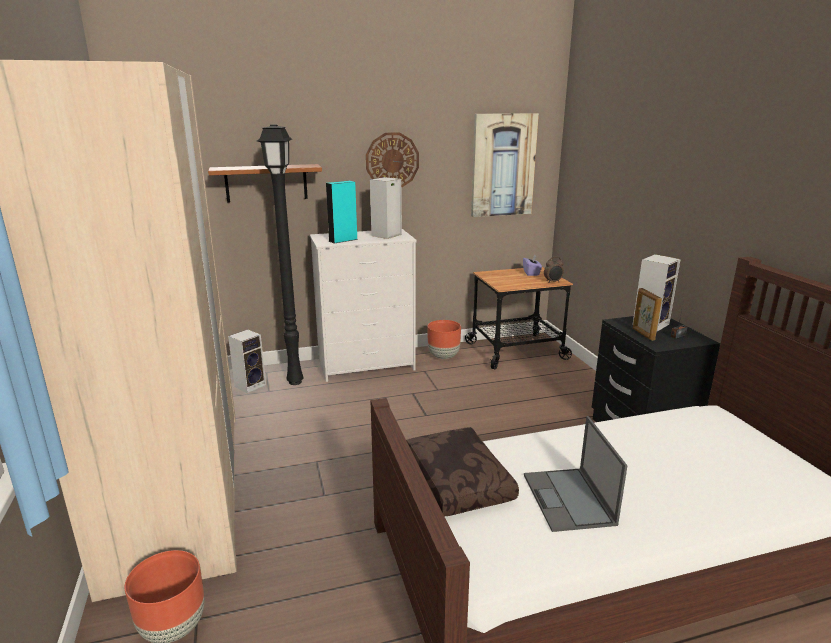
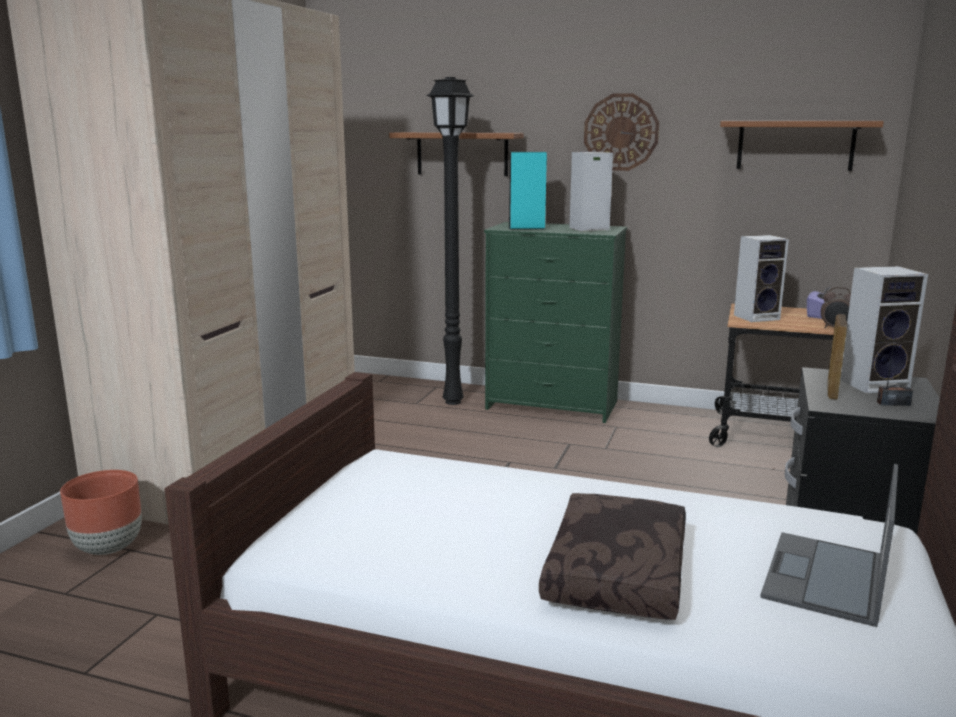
camera: 35 degrees right, 5 degrees down
speaker [228,329,266,393] -> speaker moved to [734,235,789,322]
white dresser [310,229,417,382] -> green dresser [484,222,627,423]
brown pillow [406,427,519,517] -> brown pillow moved to [539,493,686,620]
brown planter [428,320,461,359] -> none
picture [471,113,539,217] -> shelf [720,121,884,171]
laptop [524,416,628,532] -> laptop moved to [760,464,898,627]

